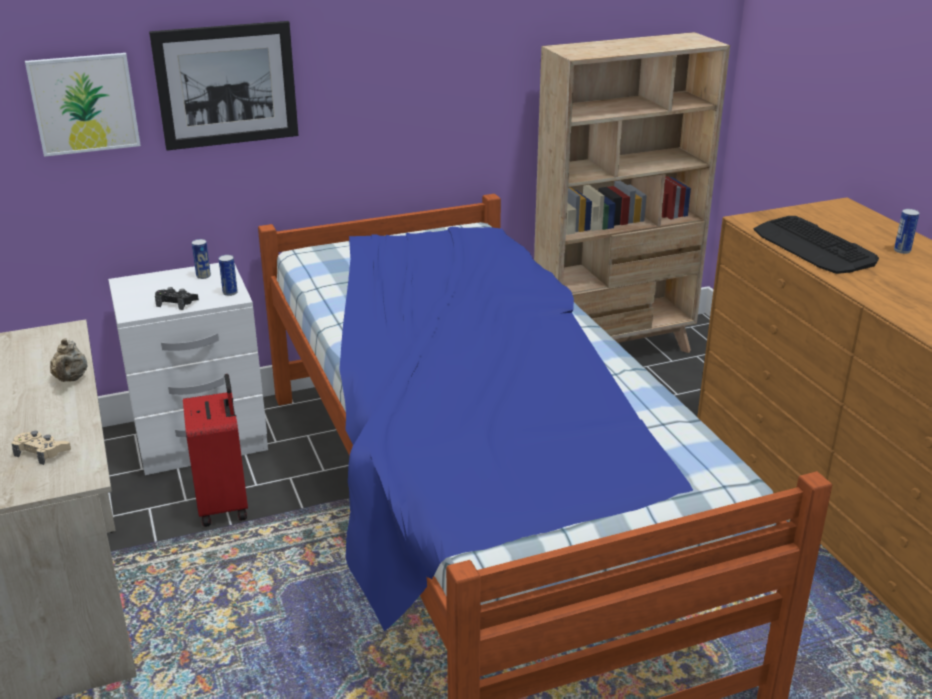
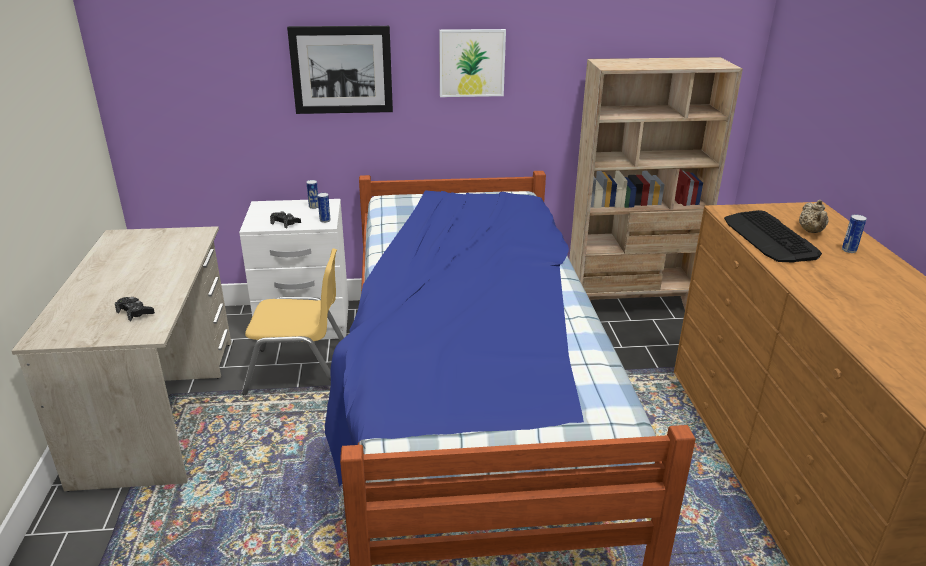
camera: 15 degrees right, 0 degrees up
beige game controller [12,431,71,465] -> black game controller [115,297,155,321]
picture [25,53,141,157] -> picture moved to [439,29,506,97]
beige teapot [50,338,88,382] -> beige teapot moved to [799,200,828,233]
red suitcase [183,374,248,527] -> yellow chair [242,248,344,395]

